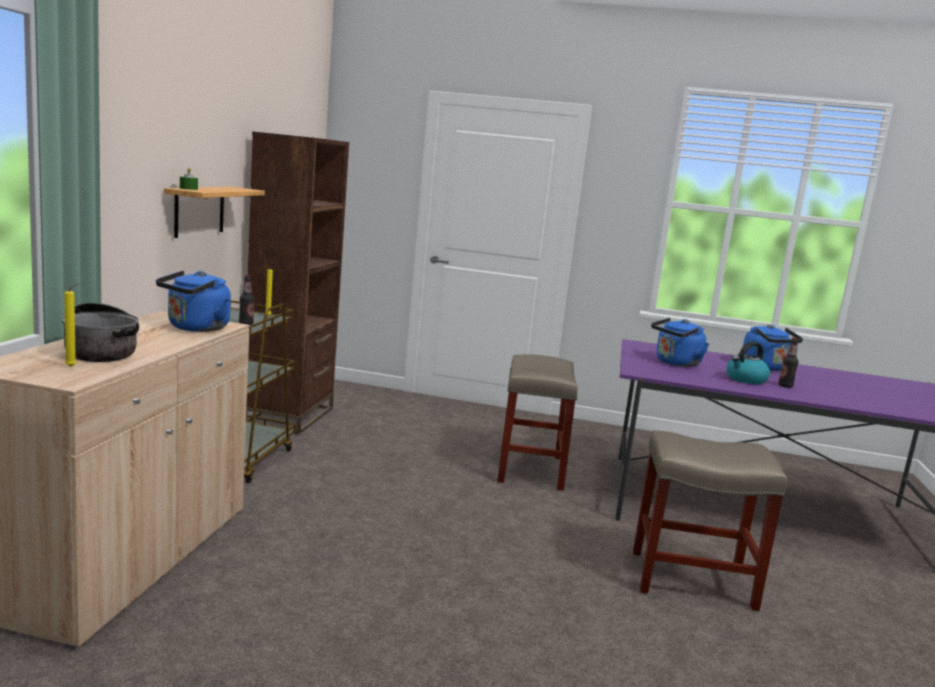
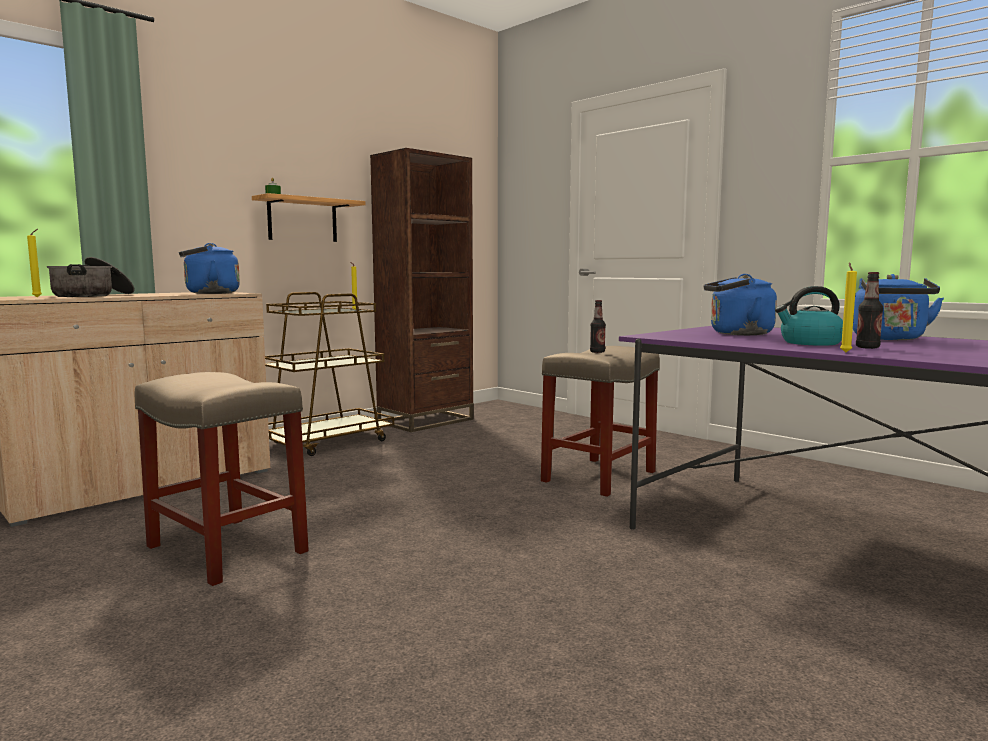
camera: 35 degrees right, 5 degrees down
bottle [239,275,255,325] -> bottle moved to [590,300,606,353]
beige stool [633,430,787,611] -> beige stool moved to [134,372,309,586]
none -> yellow candle [840,262,857,353]

